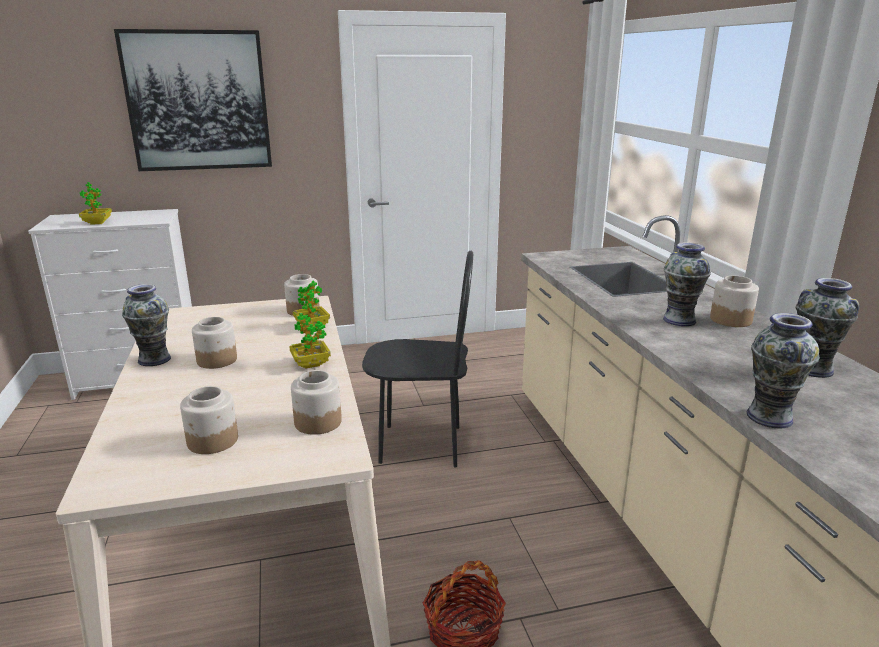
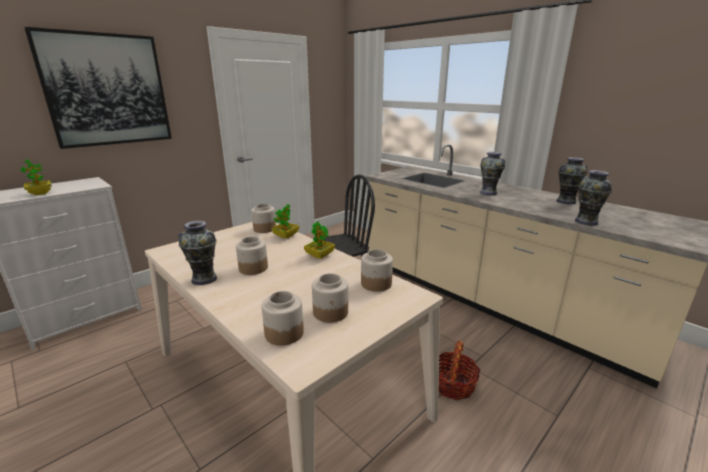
camera: 30 degrees left, 0 degrees up
jar [710,276,759,327] -> jar moved to [262,291,304,346]

